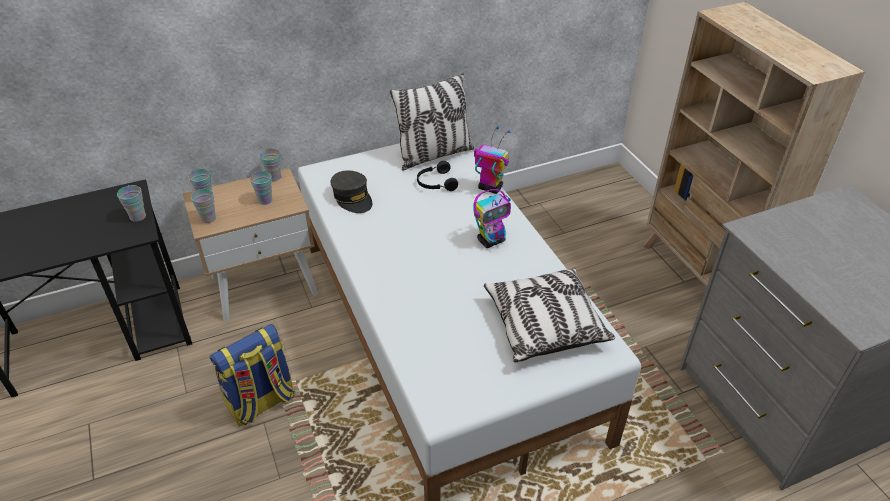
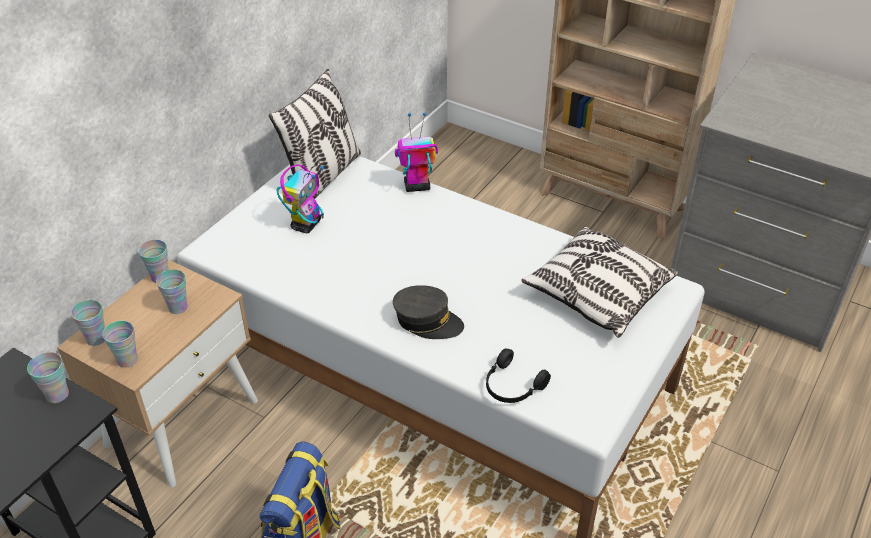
camera: 35 degrees left, 0 degrees up
grey cap [330,171,372,213] -> grey cap moved to [393,285,464,339]
black headphones [417,161,458,191] -> black headphones moved to [486,348,551,403]
toy robot [473,189,511,248] -> toy robot moved to [276,164,324,233]

